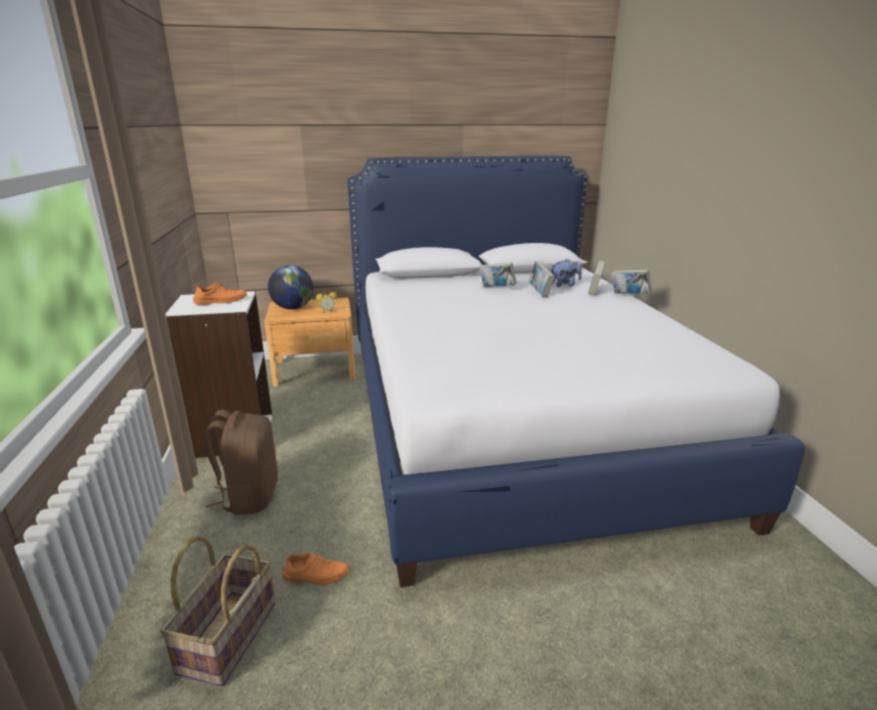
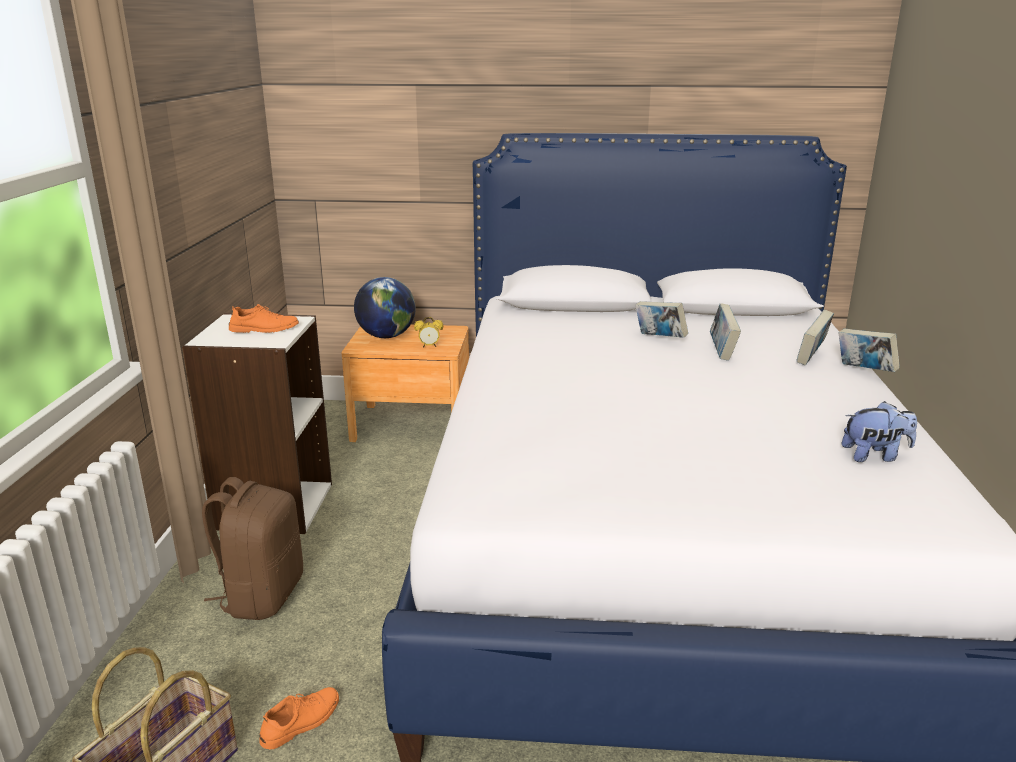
camera: 15 degrees right, 0 degrees up
orange shoe [282,552,350,585] -> orange shoe turned 60 degrees counterclockwise [259,687,339,749]
plush toy [551,259,582,287] -> plush toy moved to [842,401,917,462]

